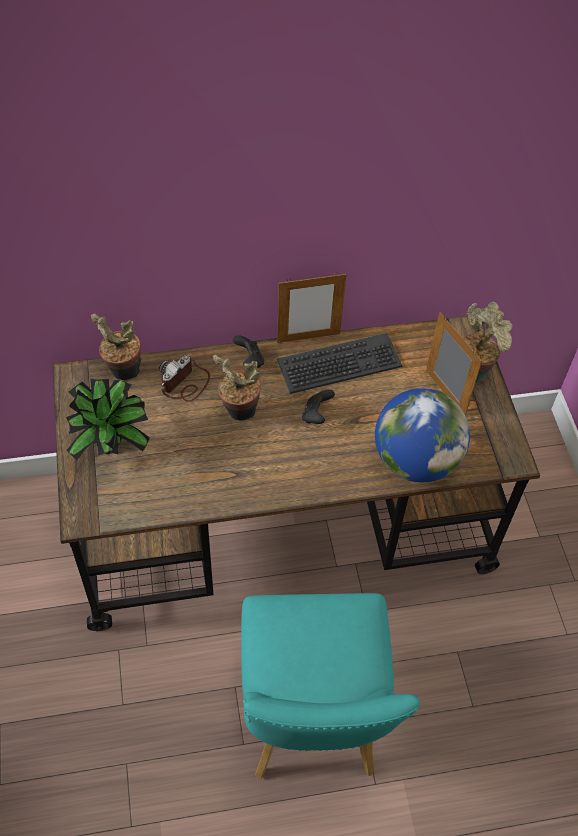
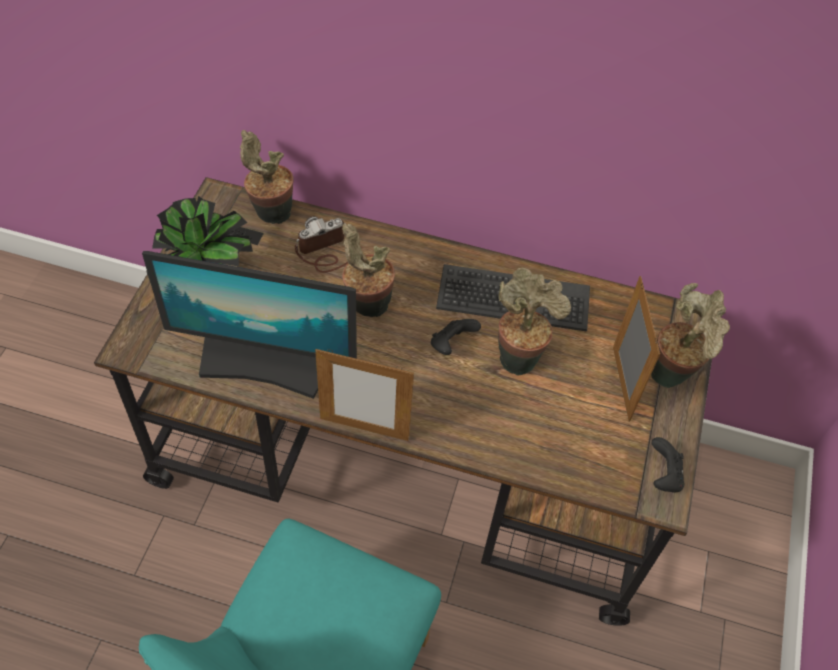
camera: 25 degrees right, 0 degrees up
black game controller [233,335,264,368] -> black game controller moved to [652,437,684,492]
picture frame [277,274,347,343] -> picture frame moved to [315,349,414,441]
globe [375,388,470,482] -> none
none -> monitor [142,251,357,399]
none -> potted plant [498,268,571,376]

